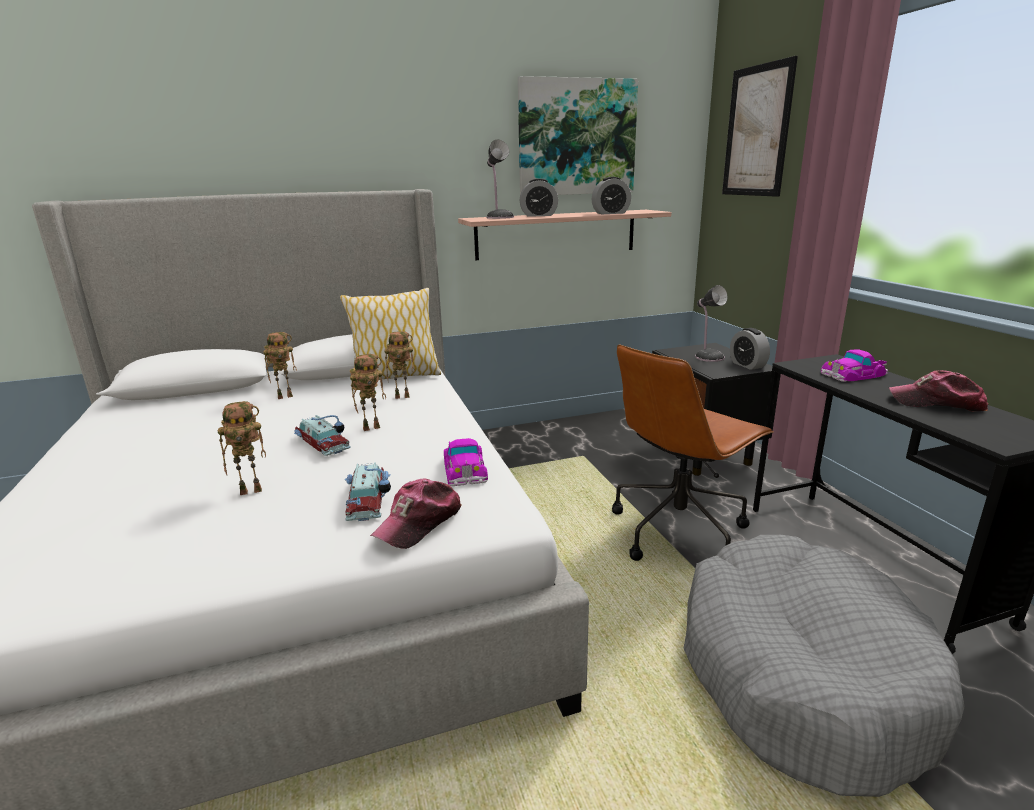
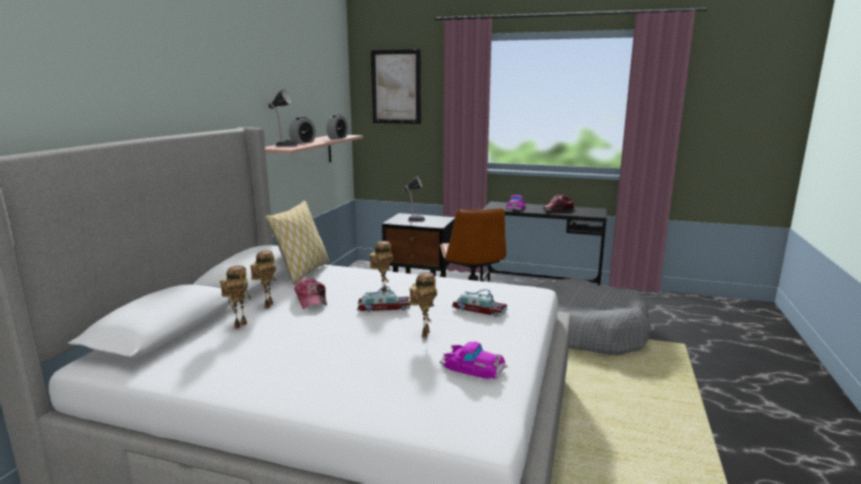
camera: 55 degrees left, 5 degrees down
cap [370,479,462,549] -> cap moved to [295,277,327,309]
toy robot [384,331,415,399] -> toy robot moved to [220,265,252,329]
toy car [444,438,488,486] -> toy car moved to [440,342,508,380]
picture [518,76,638,195] -> none
alarm clock [730,328,770,370] -> none

